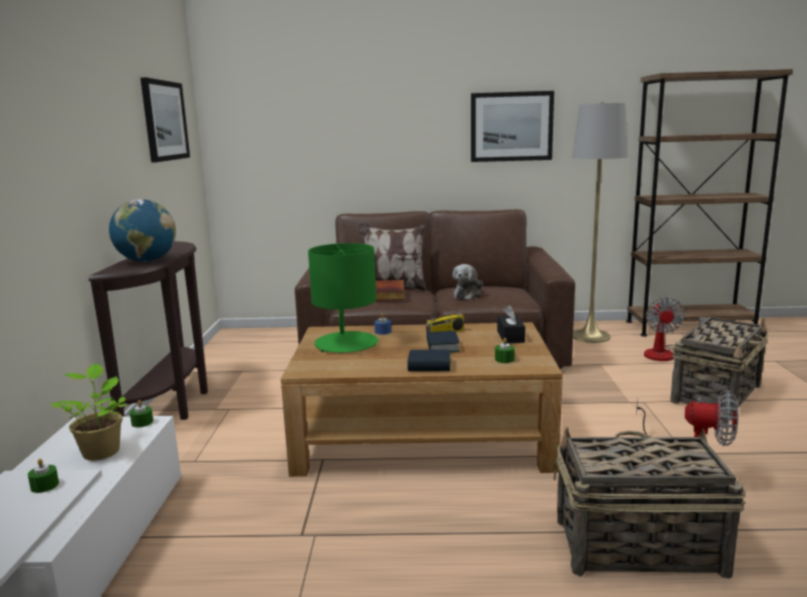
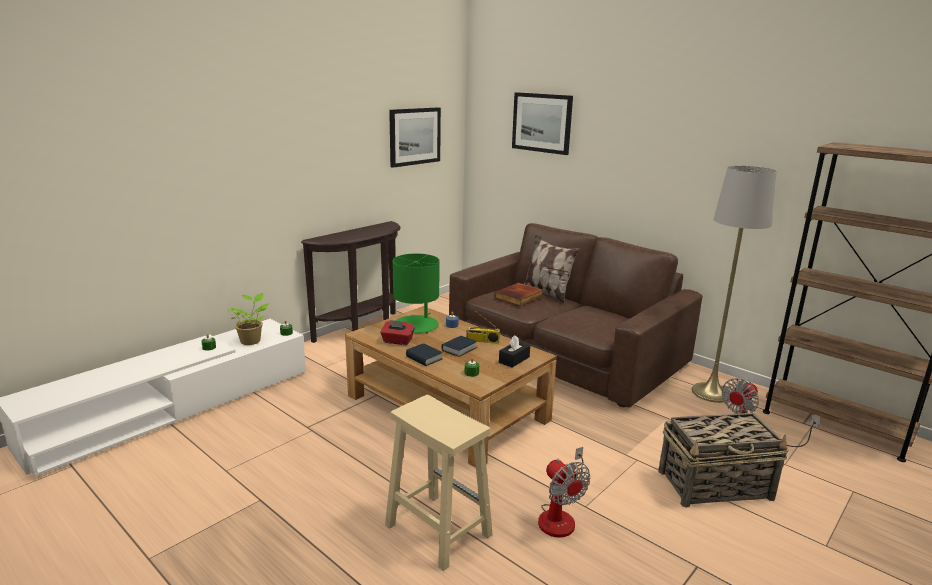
camera: 40 degrees right, 5 degrees up
globe [109,199,176,262] -> none
plush toy [453,264,483,300] -> none
picture [471,91,554,162] -> picture moved to [512,92,573,155]
basket [554,427,746,578] -> beige stool [385,395,493,571]
none -> red tissue box [380,320,415,345]

